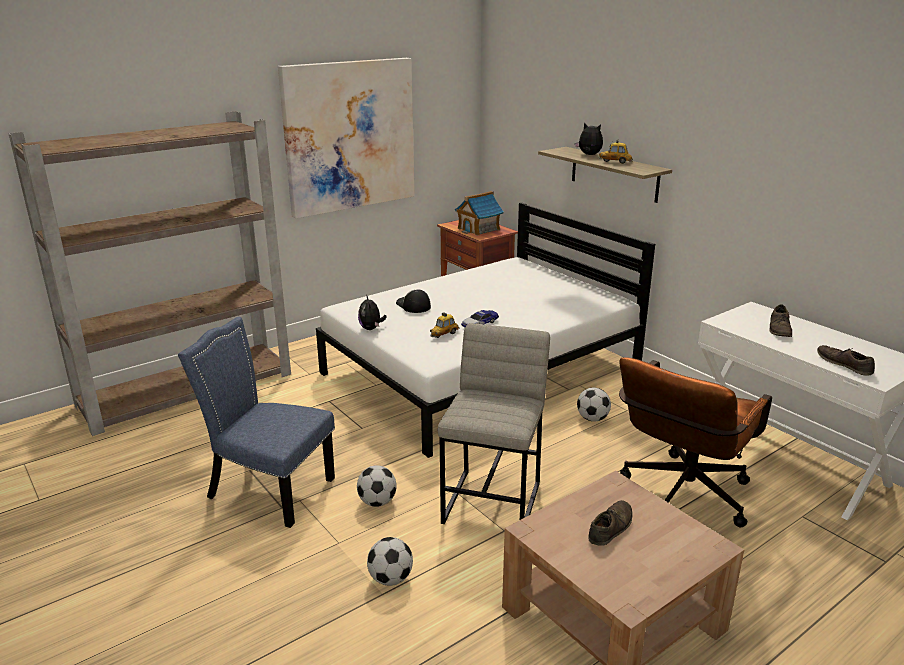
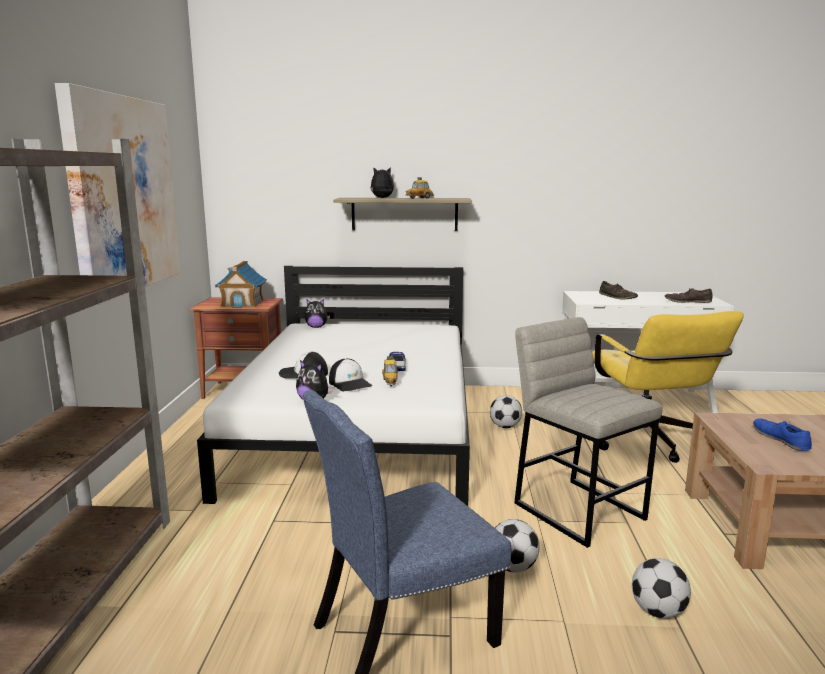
camera: 50 degrees left, 10 degrees down
brown shoe [589,500,633,546] -> blue shoe [753,418,812,451]
brown office chair [619,357,772,527] -> yellow office chair [592,311,744,463]
none -> plush toy [304,299,330,328]
none -> cap [329,359,372,391]

